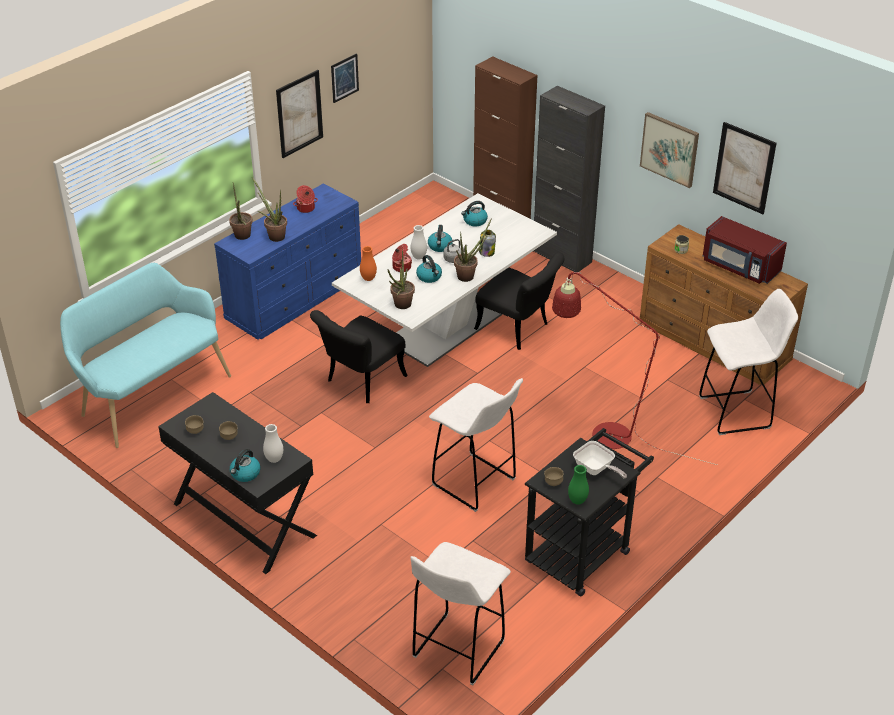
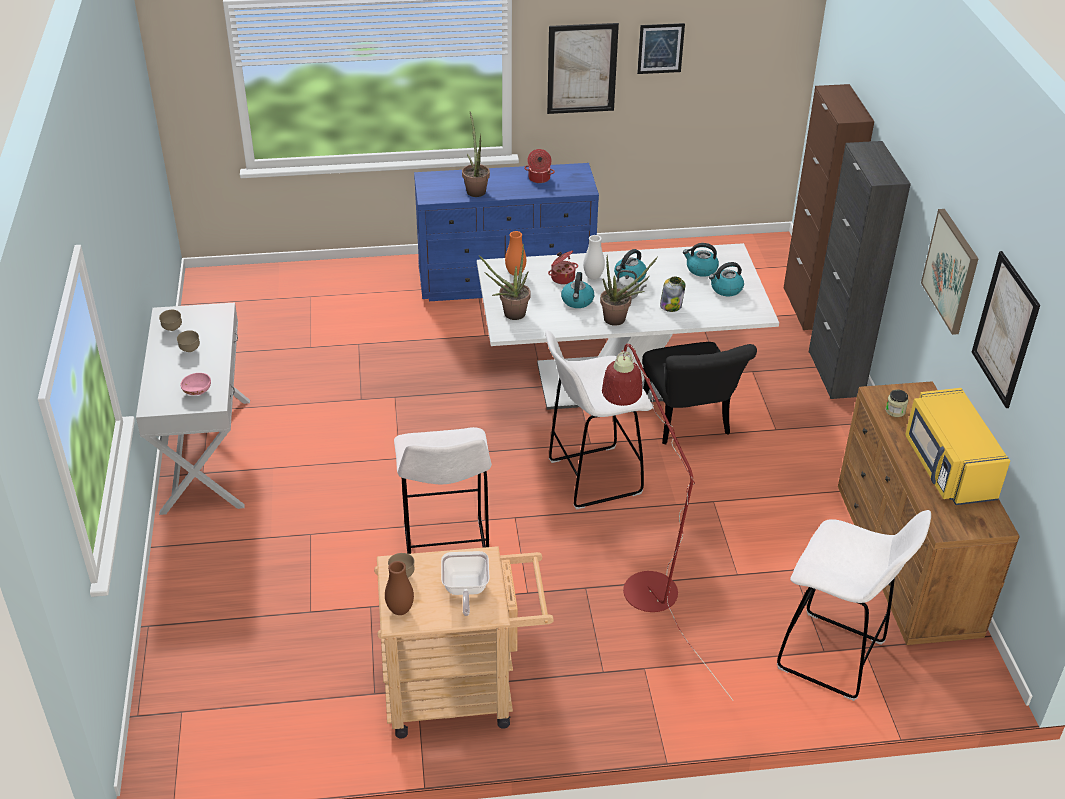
camera: 40 degrees right, 0 degrees up
turquoise bench [60,263,231,448] -> none
black console table [158,392,317,574] -> white console table [136,302,250,515]
potted plant [229,183,253,240] -> none
kettle [230,449,260,482] -> kettle moved to [709,262,744,296]
white vase [263,424,283,463] -> pink bowl [180,373,211,395]
black chair [310,310,408,403] -> none
white stool [410,542,511,685] -> white stool moved to [545,330,653,510]
black cart [525,428,654,597] -> beige cart [374,546,554,739]
green vase [568,465,589,505] -> brown vase [385,561,414,615]
red microwave [703,216,787,284] -> yellow microwave [905,388,1010,505]

